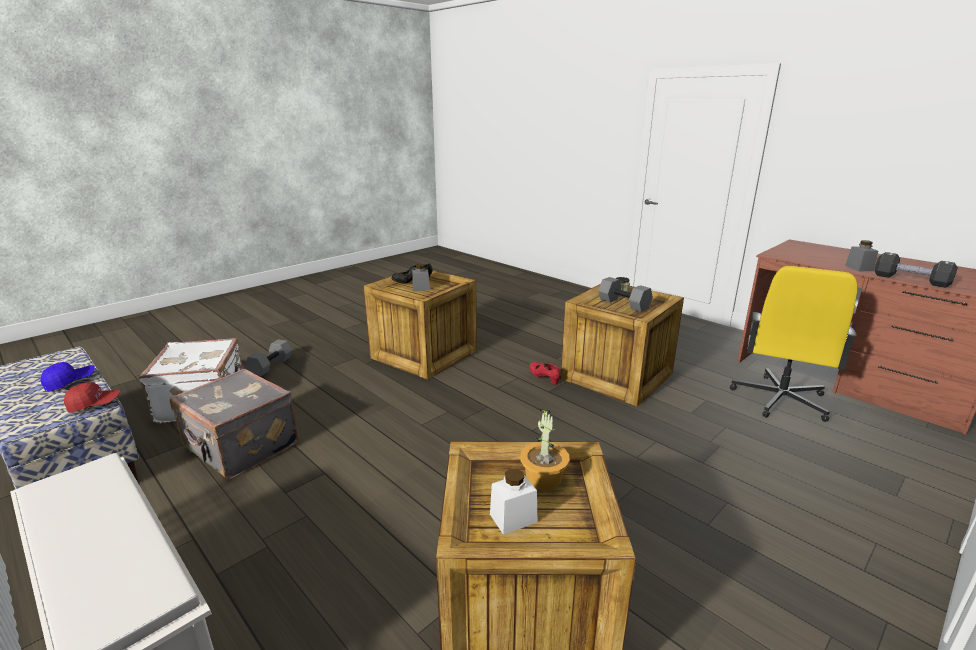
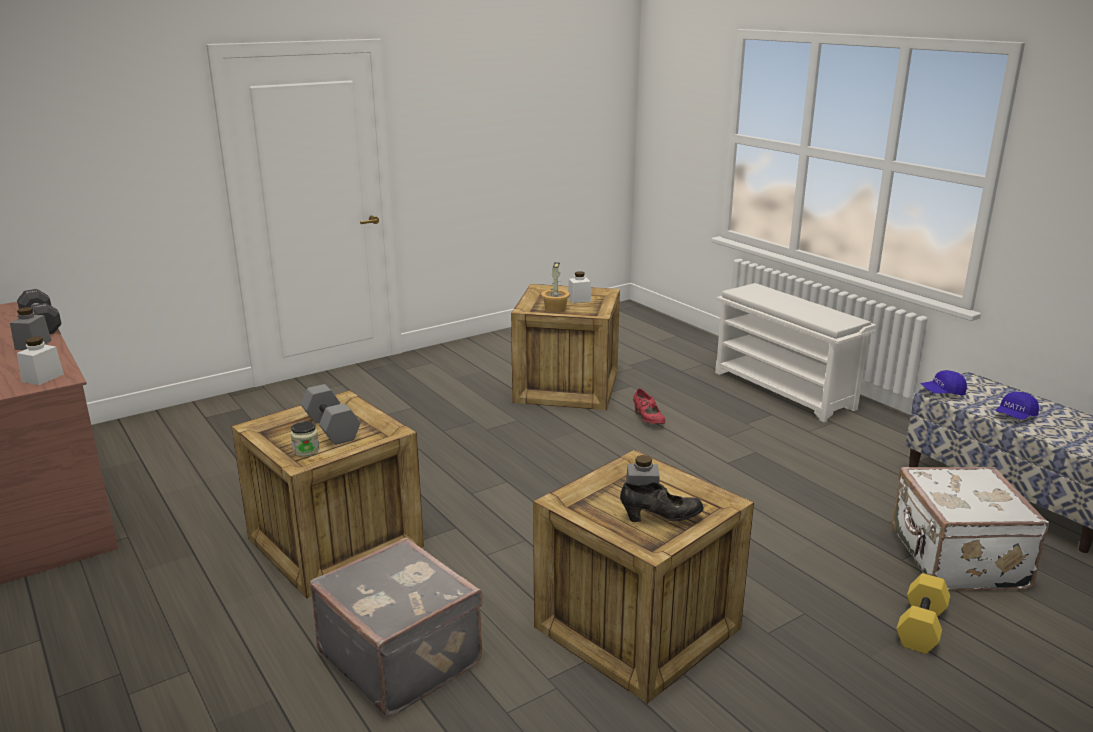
camera: 170 degrees left, 0 degrees up
red cap [64,382,121,413] -> blue cap [920,370,967,395]
grey suitcase [170,369,299,479] -> grey suitcase moved to [310,537,483,717]
grey dumbbell [245,339,292,377] -> yellow dumbbell [896,573,950,654]
red shoe [529,362,561,385] -> red shoe moved to [633,389,665,424]
yellow office chair [730,266,858,422] -> none
none -> white jar [17,337,64,385]

